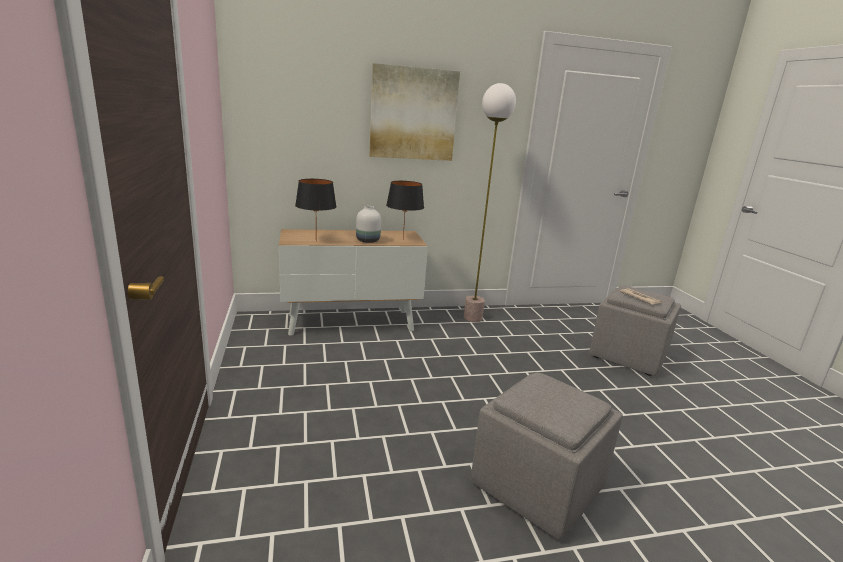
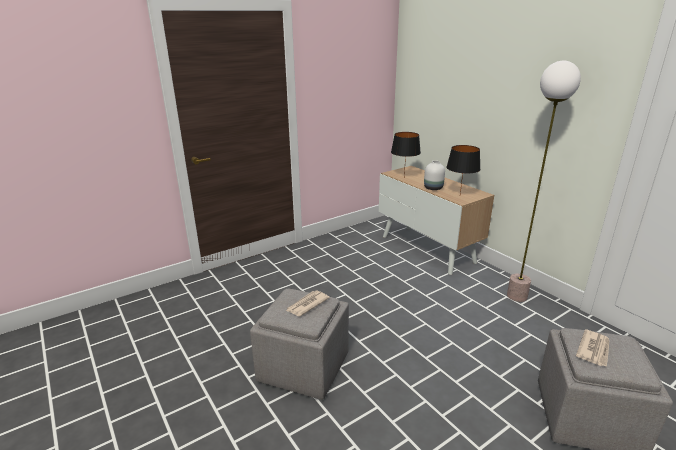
camera: 70 degrees right, 5 degrees up
picture [369,63,460,161] -> none
none -> newspaper [286,290,330,316]

